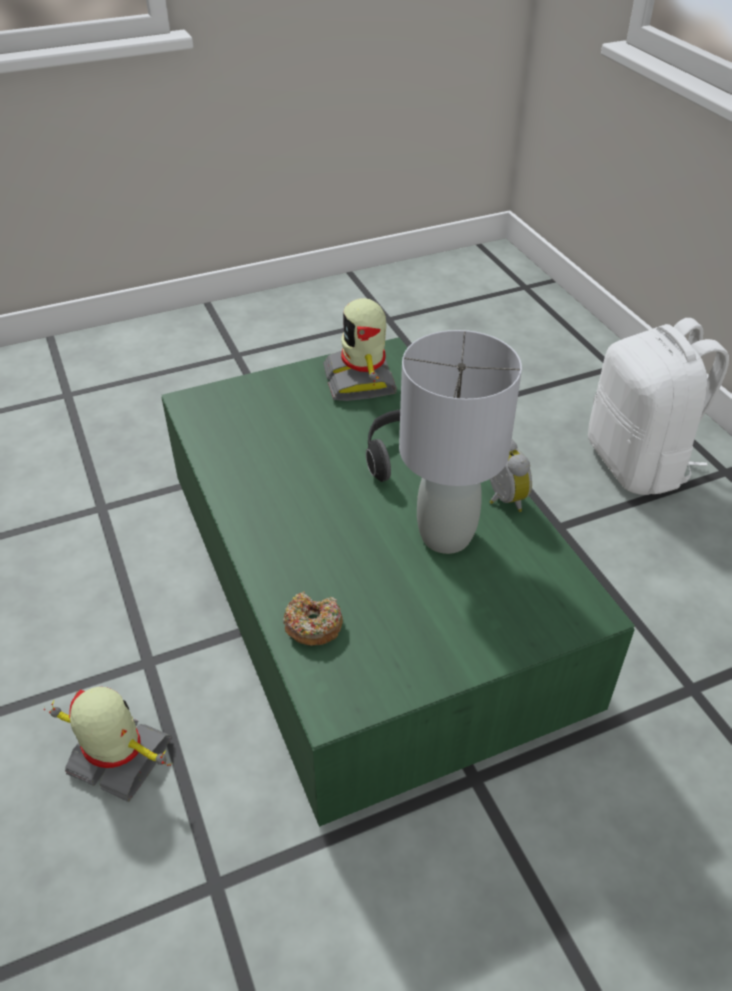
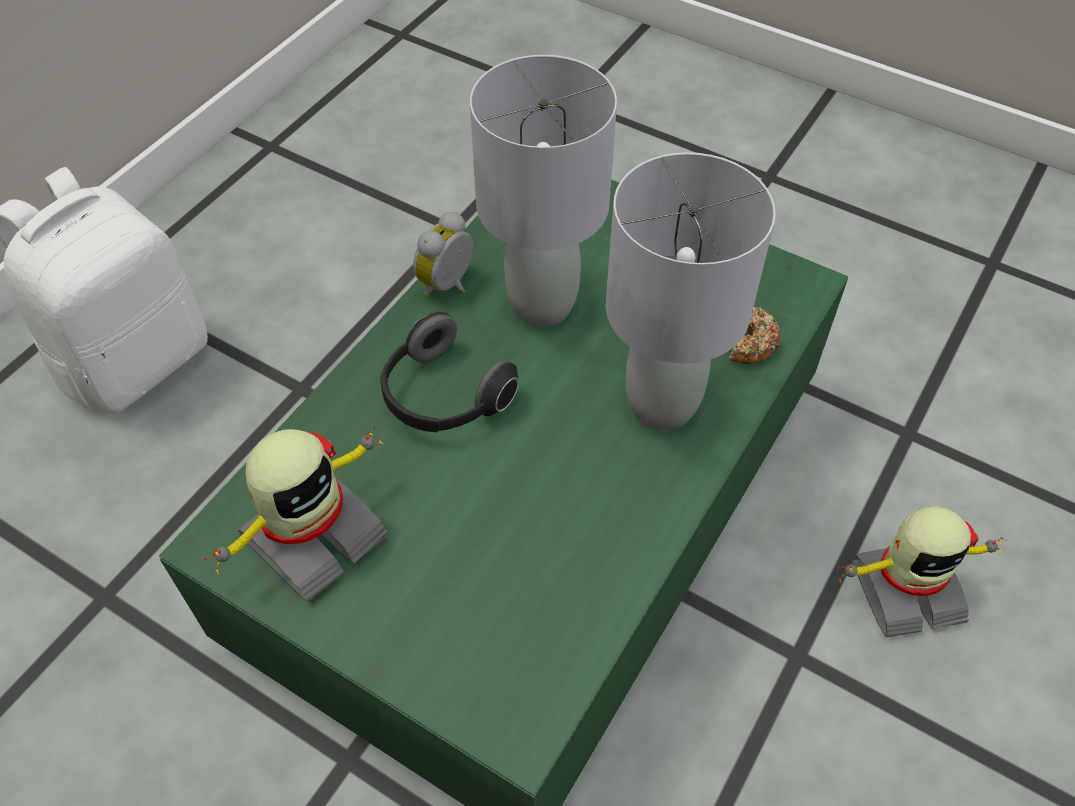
camera: 125 degrees left, 10 degrees up
toy robot [44,687,173,802] -> toy robot turned 90 degrees counterclockwise [837,506,1003,637]
none -> grey table lamp [606,152,776,431]

